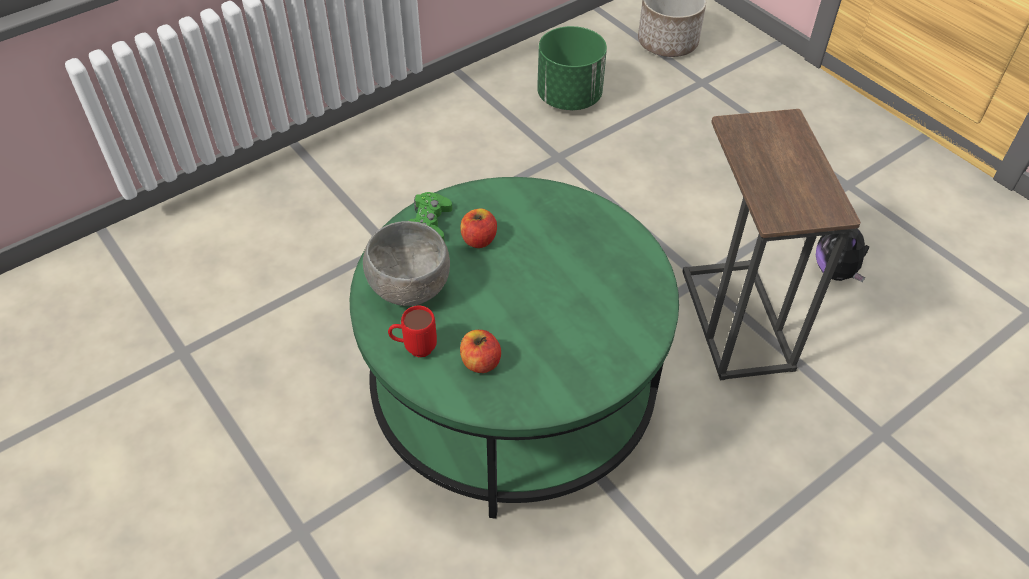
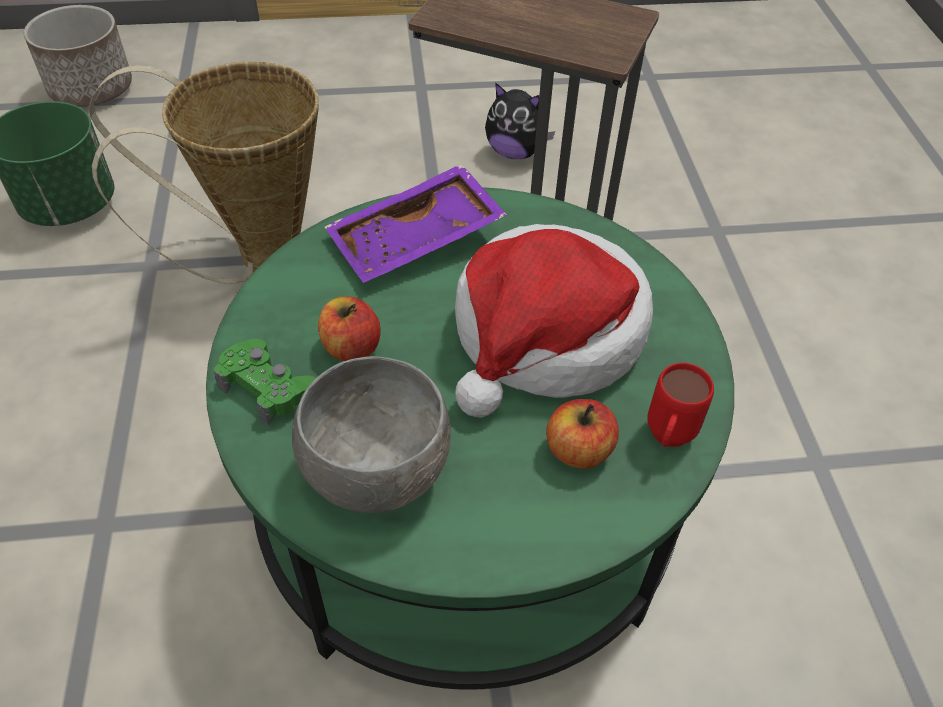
camera: 60 degrees left, 0 degrees up
red mug [388,306,437,357] -> red mug moved to [647,363,714,447]
none -> basket [89,61,319,284]
none -> purple tray [325,164,507,283]
none -> hat [455,224,653,418]

